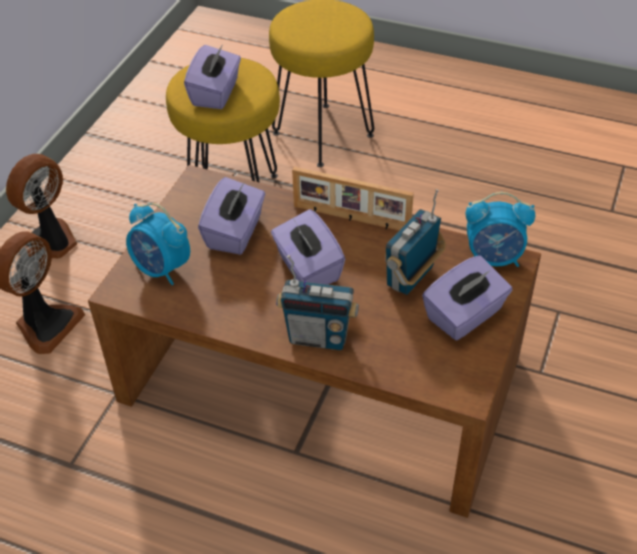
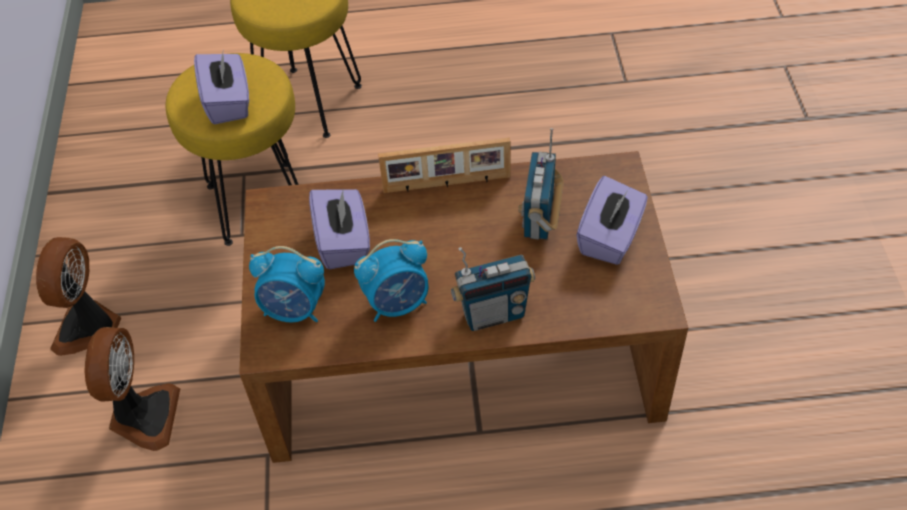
camera: 25 degrees left, 5 degrees up
purple tissue box [271,209,345,285] -> none
alarm clock [465,192,535,267] -> alarm clock moved to [354,239,429,322]

